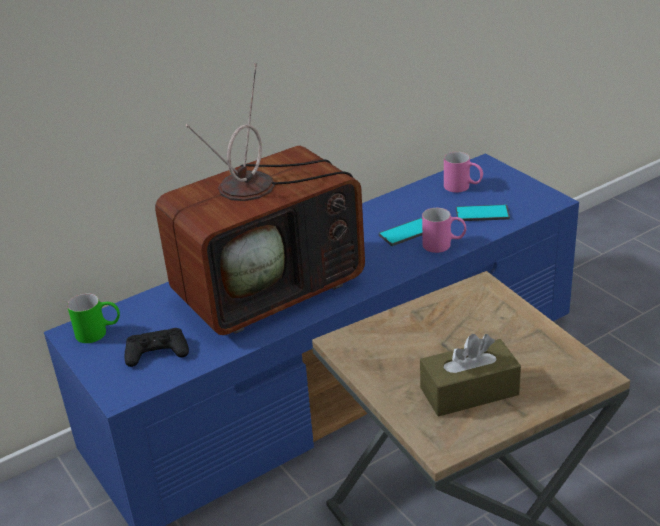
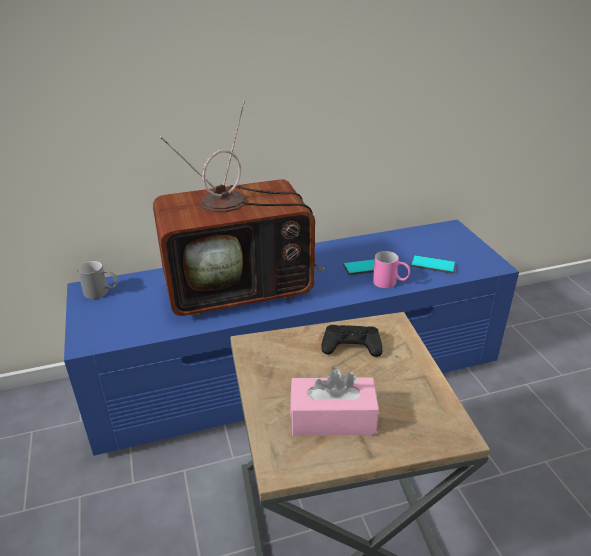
camera: 15 degrees right, 0 degrees up
green mug [67,293,120,343] -> grey mug [77,261,118,299]
black game controller [124,328,189,367] -> black game controller moved to [321,325,382,357]
brown tissue box [420,334,521,417] -> pink tissue box [291,368,379,436]
pink mug [444,152,483,193] -> none

